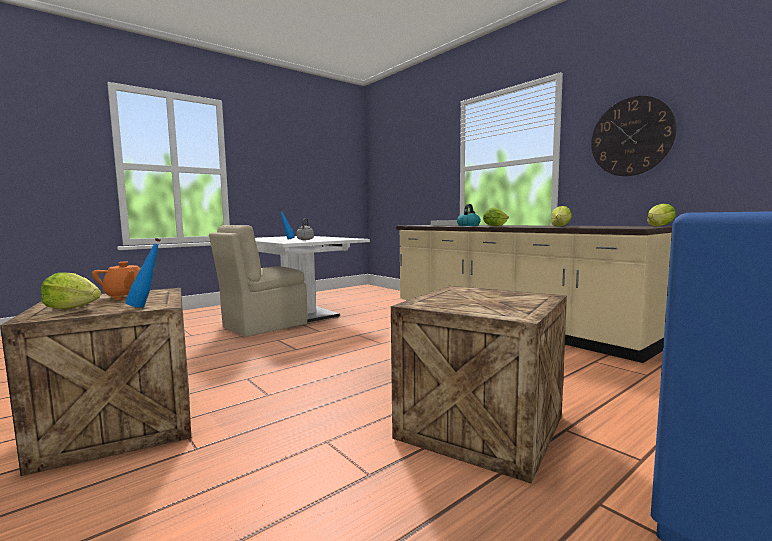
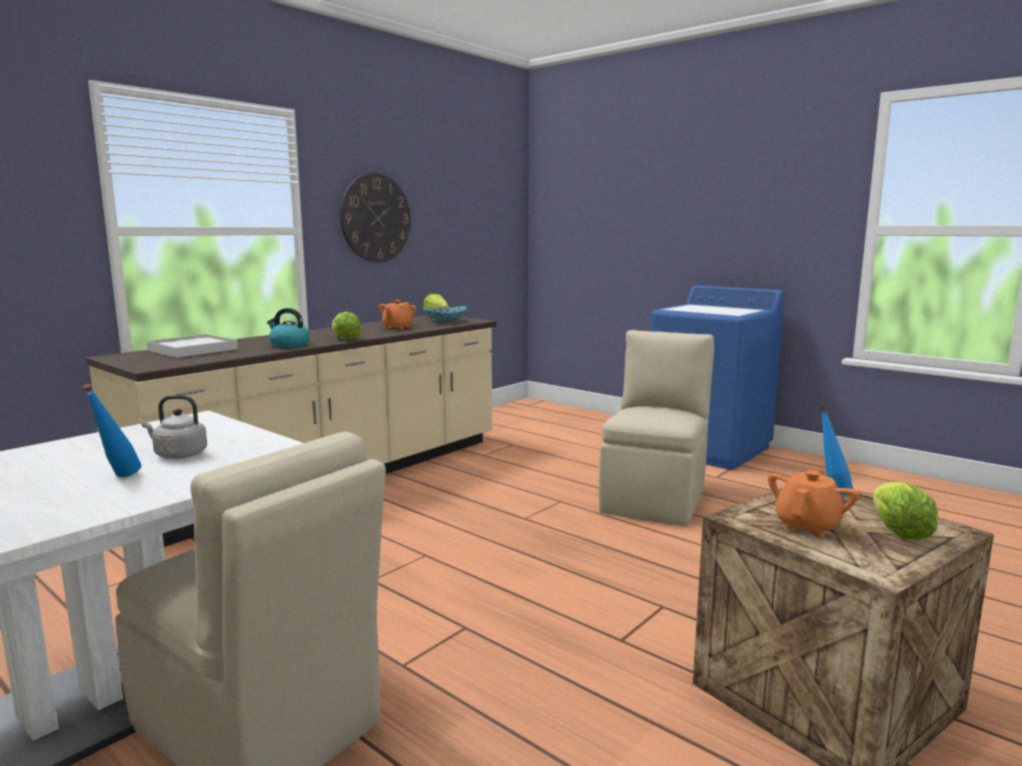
camera: 100 degrees left, 5 degrees up
crate [391,286,567,484] -> beige chair [599,330,714,526]
lettuce [551,206,572,227] -> orange teapot [379,300,416,329]
none -> bowl [422,306,467,323]

